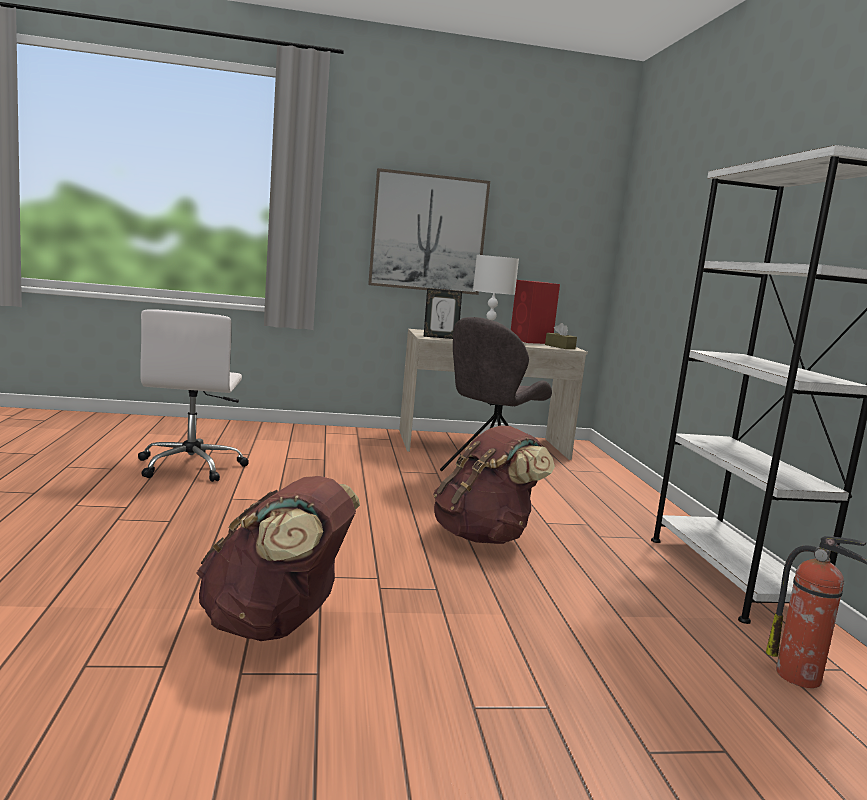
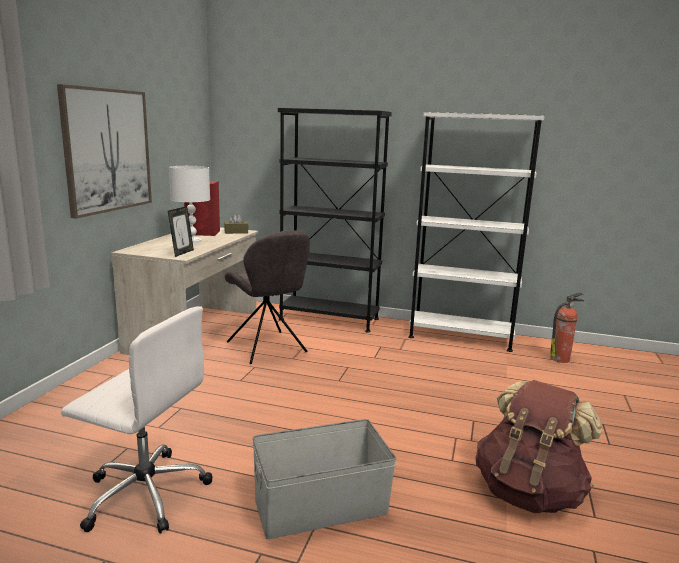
camera: 65 degrees left, 5 degrees up
brown backpack [433,426,555,544] -> none
none -> grey storage box [252,419,396,539]
none -> black bookcase [278,108,392,333]

